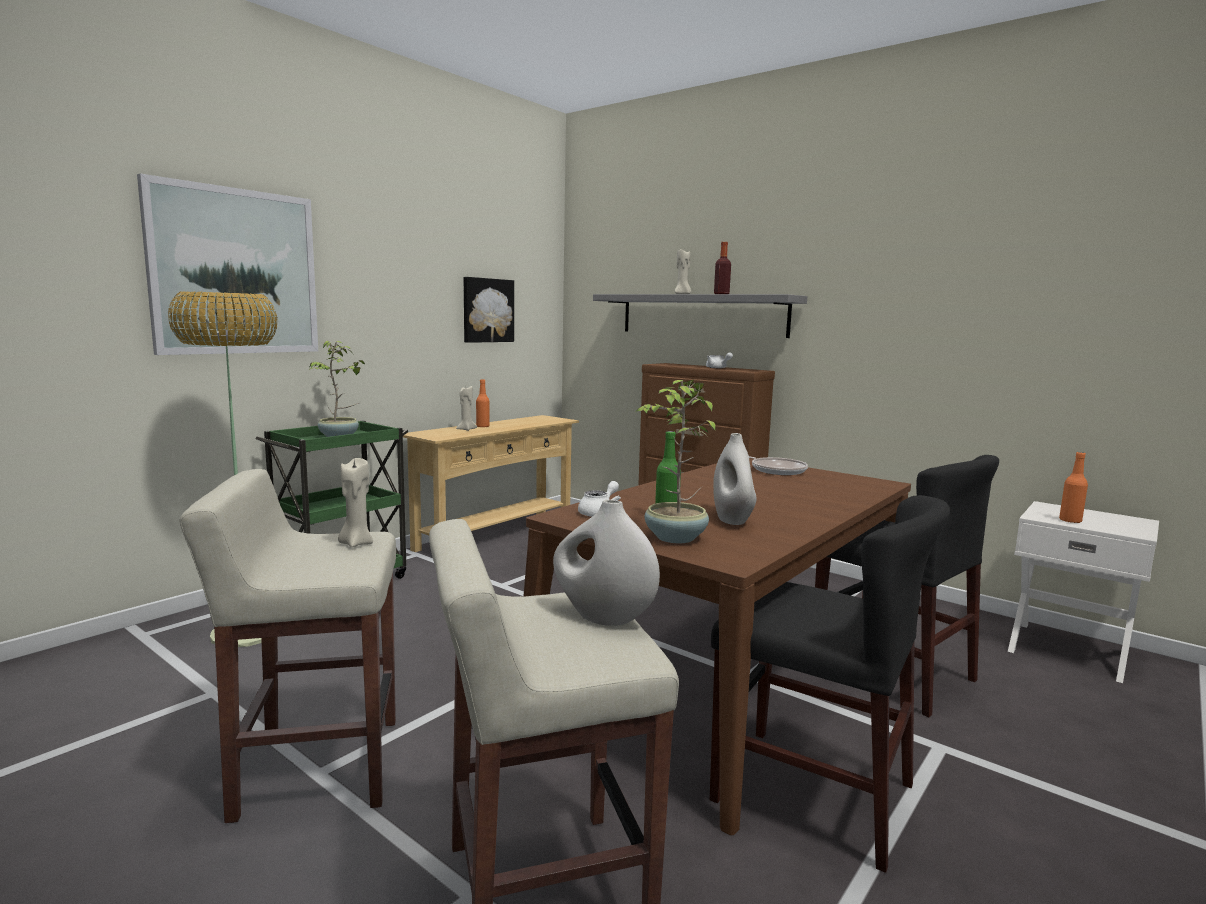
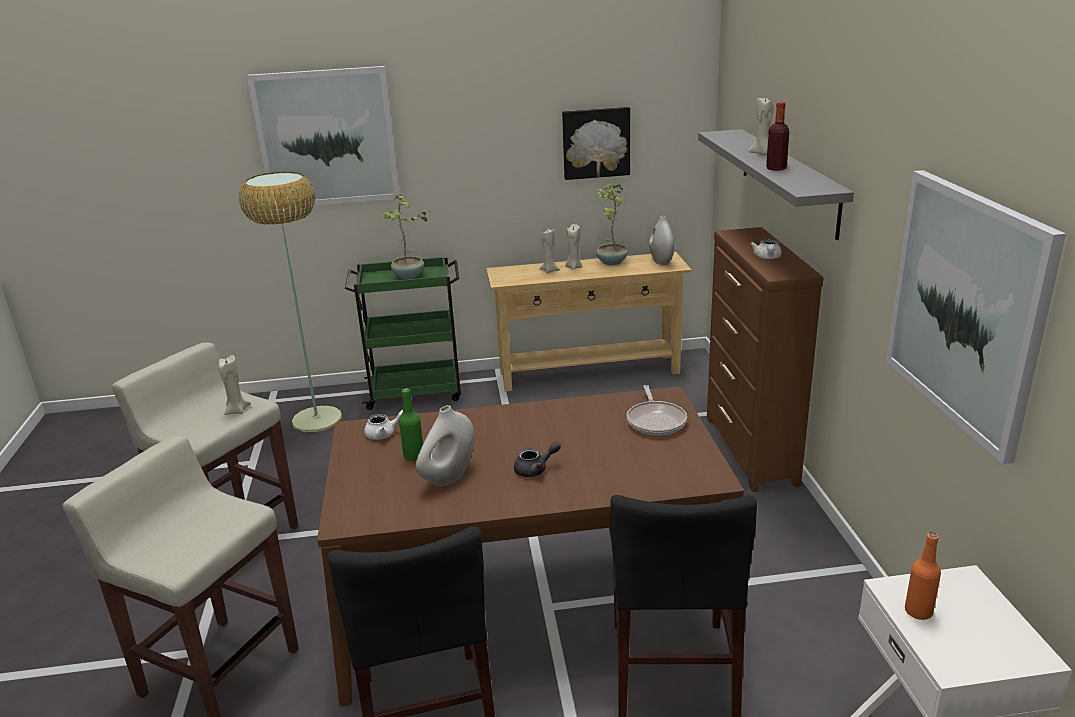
camera: 45 degrees right, 15 degrees up
orange bottle [476,379,490,428] -> beige candle [565,224,582,270]
white vase [553,500,660,626] -> white vase moved to [649,216,675,265]
potted plant [635,379,716,543] -> potted plant moved to [595,184,628,265]
none -> grey teapot [514,442,561,477]
none -> picture [886,170,1066,464]

